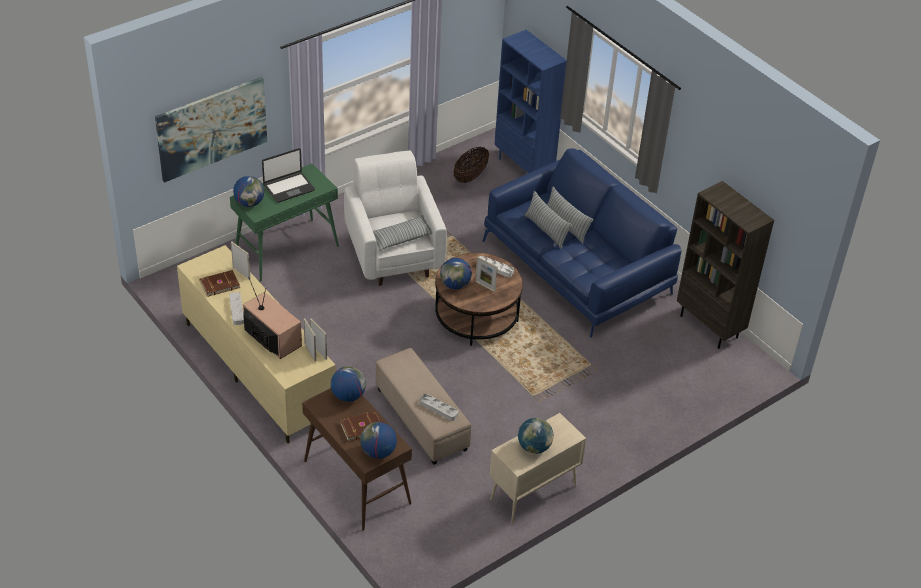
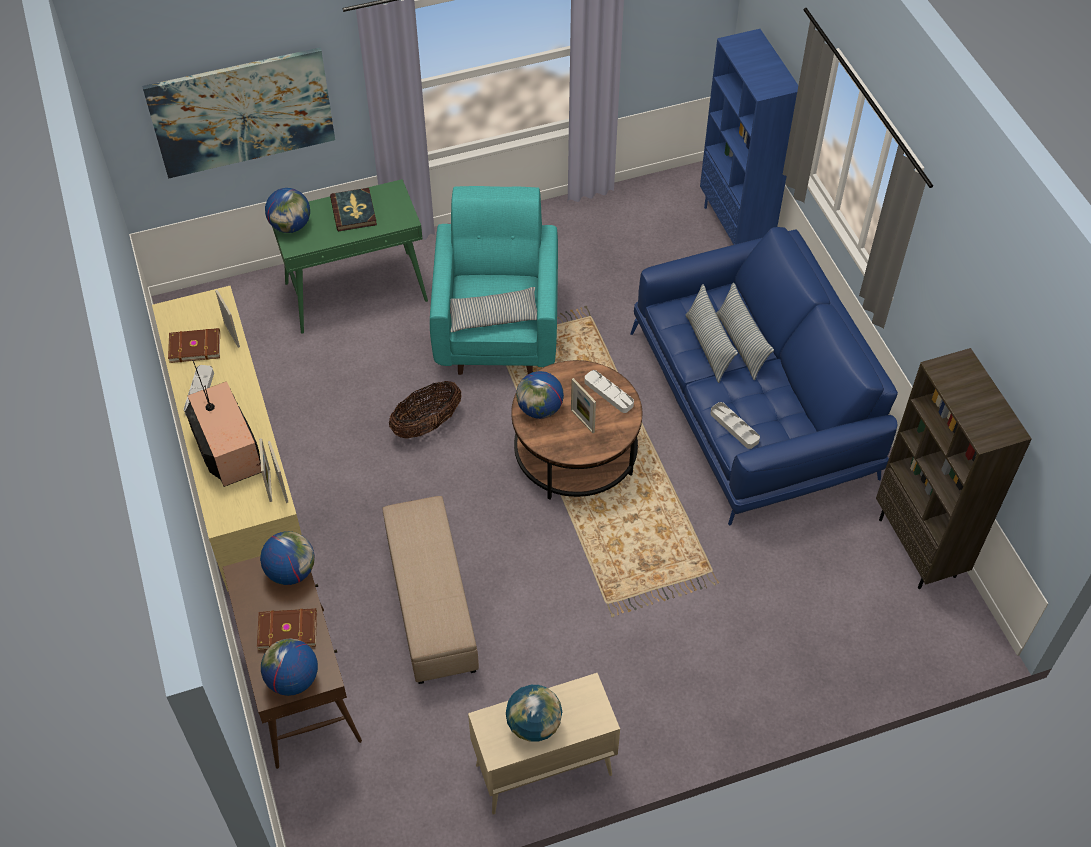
camera: 20 degrees right, 10 degrees up
laptop [262,148,315,203] -> book [330,188,377,231]
white armchair [344,150,447,286] -> turquoise armchair [430,186,558,375]
grey tray [419,394,458,421] -> grey tray moved to [710,402,760,449]
basket [453,146,489,183] -> basket moved to [389,381,462,439]

